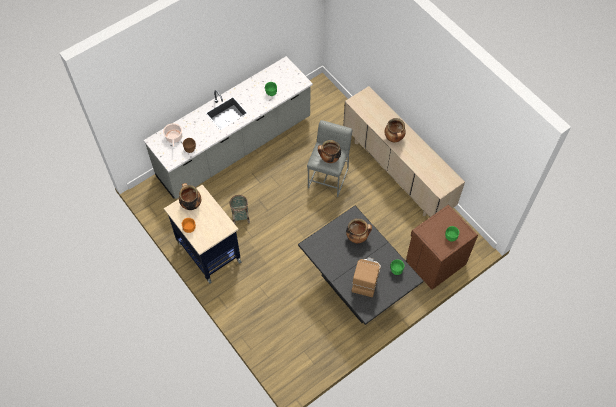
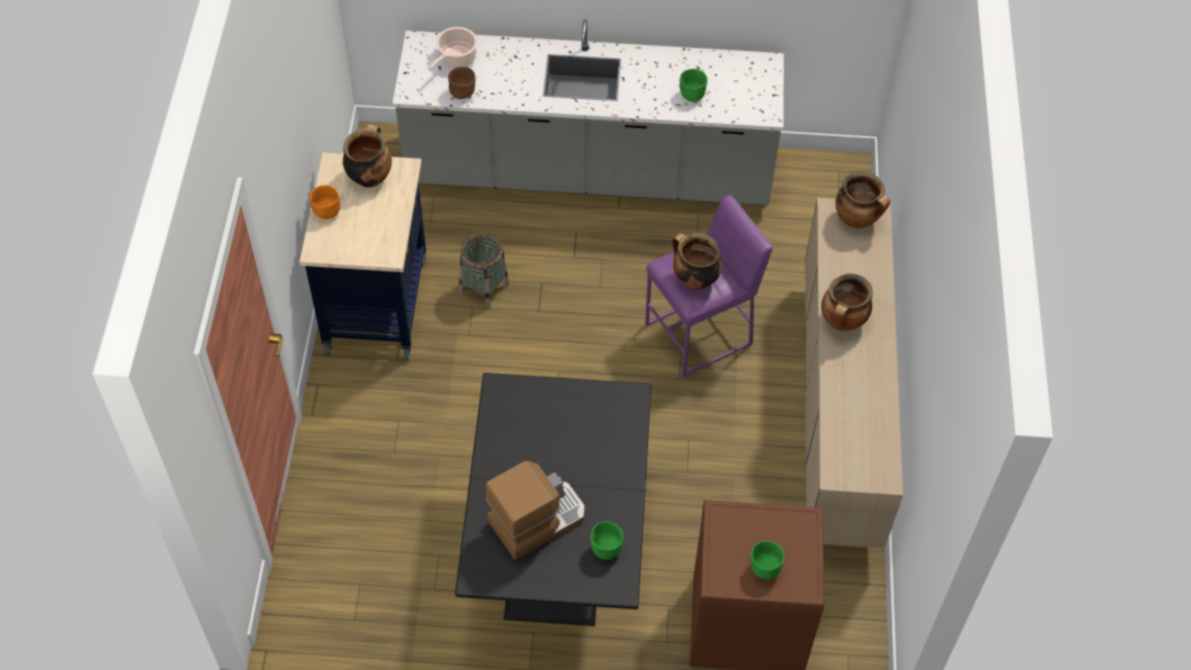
camera: 40 degrees right, 5 degrees down
grey stool [307,120,352,197] -> purple stool [645,195,773,377]
cooking pot [346,218,372,243] -> cooking pot moved to [835,171,890,228]

